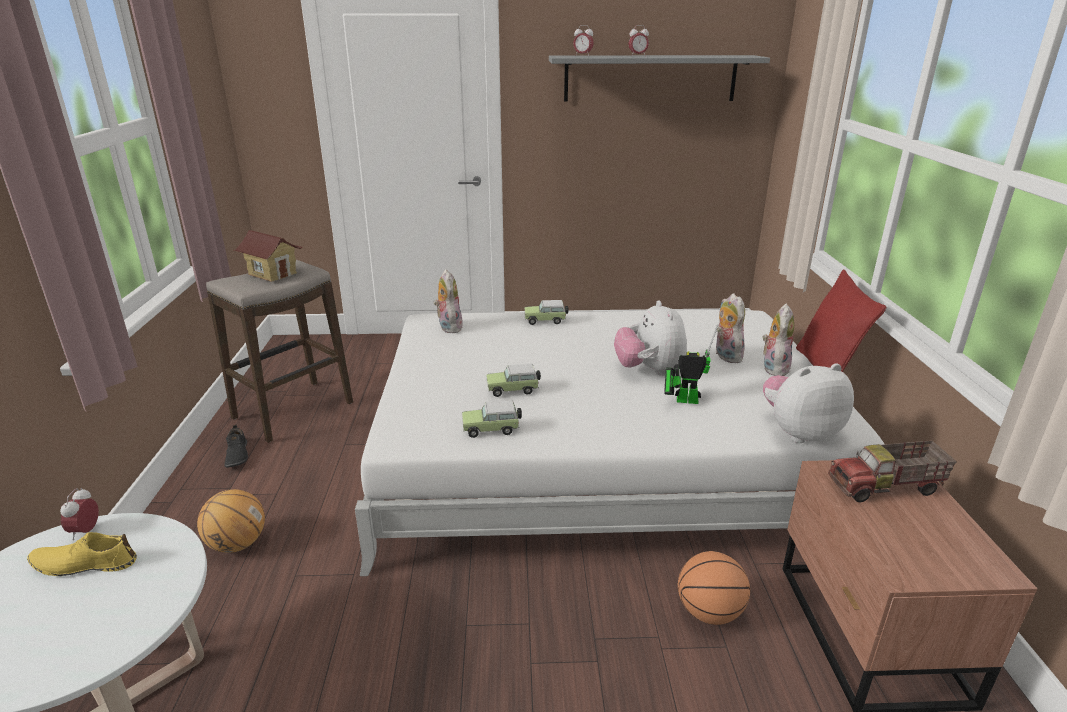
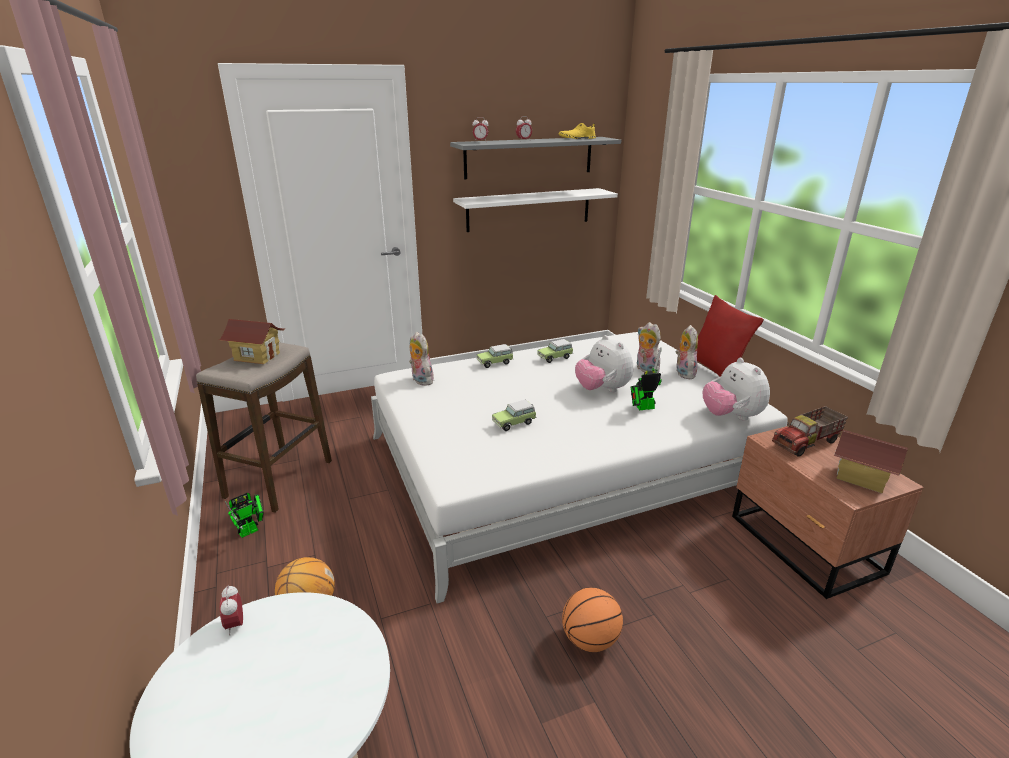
camera: 20 degrees left, 0 degrees up
yellow shoe [27,532,137,576] -> yellow shoe moved to [558,123,596,139]
black shoe [225,425,248,468] -> toy robot [225,493,264,538]
toy car [462,401,522,438] -> toy car moved to [537,339,573,363]
basketball [678,551,750,625] -> basketball moved to [562,587,623,652]
plush toy [763,363,854,443] -> plush toy turned 75 degrees counterclockwise [703,358,770,421]
none -> white shelf [453,188,618,232]
none -> toy house [834,430,908,494]

